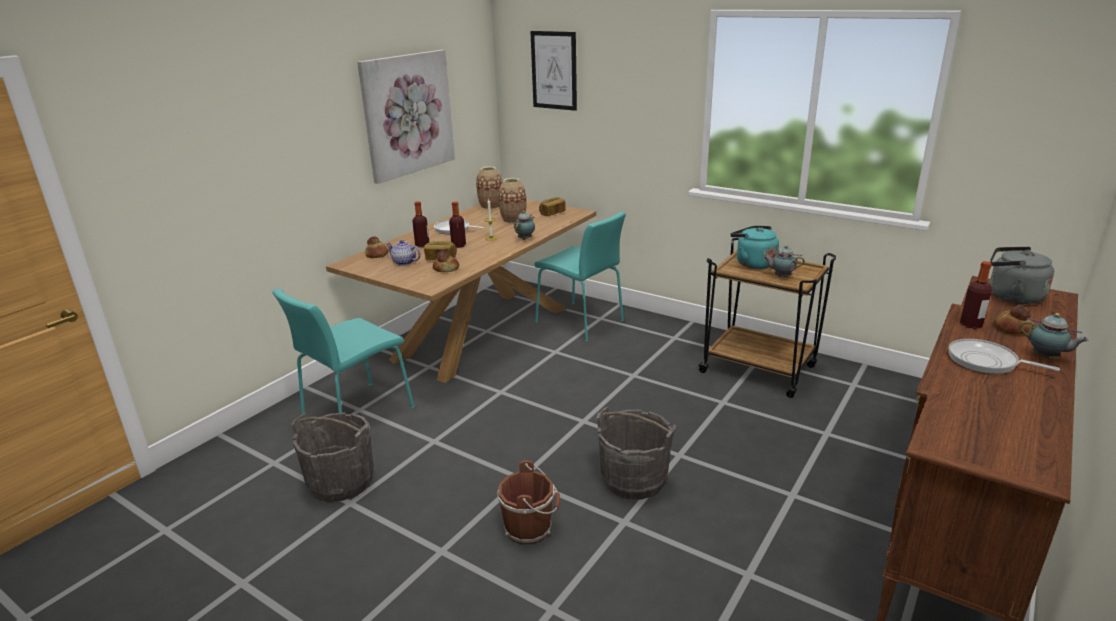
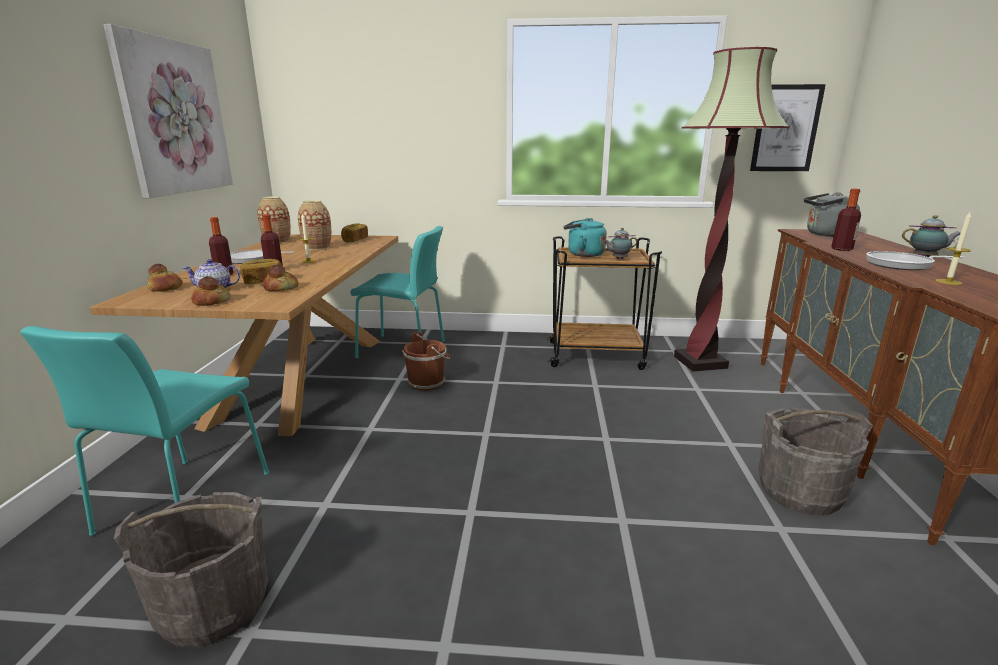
camera: 30 degrees left, 5 degrees down
brown bucket [497,460,560,544] -> brown bucket moved to [402,331,451,391]
teapot [514,211,535,240] -> none
picture [530,31,577,111] -> picture moved to [750,84,826,171]
grey bucket [596,407,677,499] -> grey bucket moved to [759,408,873,516]
bread [994,305,1032,335] -> bread moved to [191,276,231,306]
none -> floor lamp [674,47,789,371]
none -> candle [935,212,971,285]

